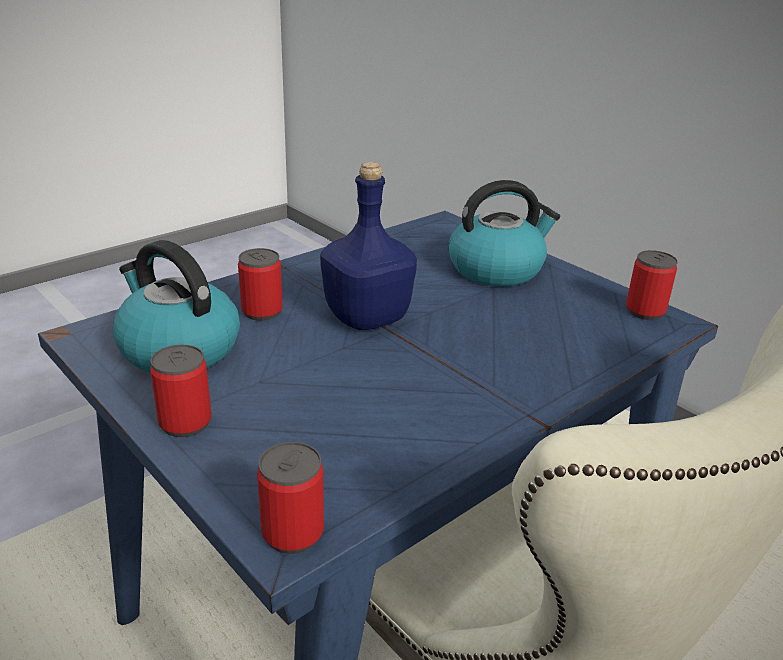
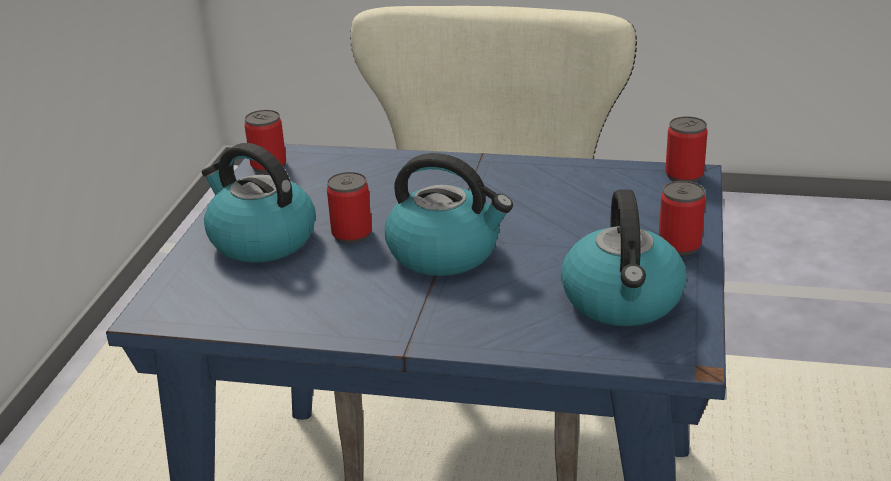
camera: 125 degrees left, 0 degrees up
can [238,248,283,321] -> can moved to [327,172,372,244]
blue bottle [320,162,417,330] -> kettle [385,153,513,276]

